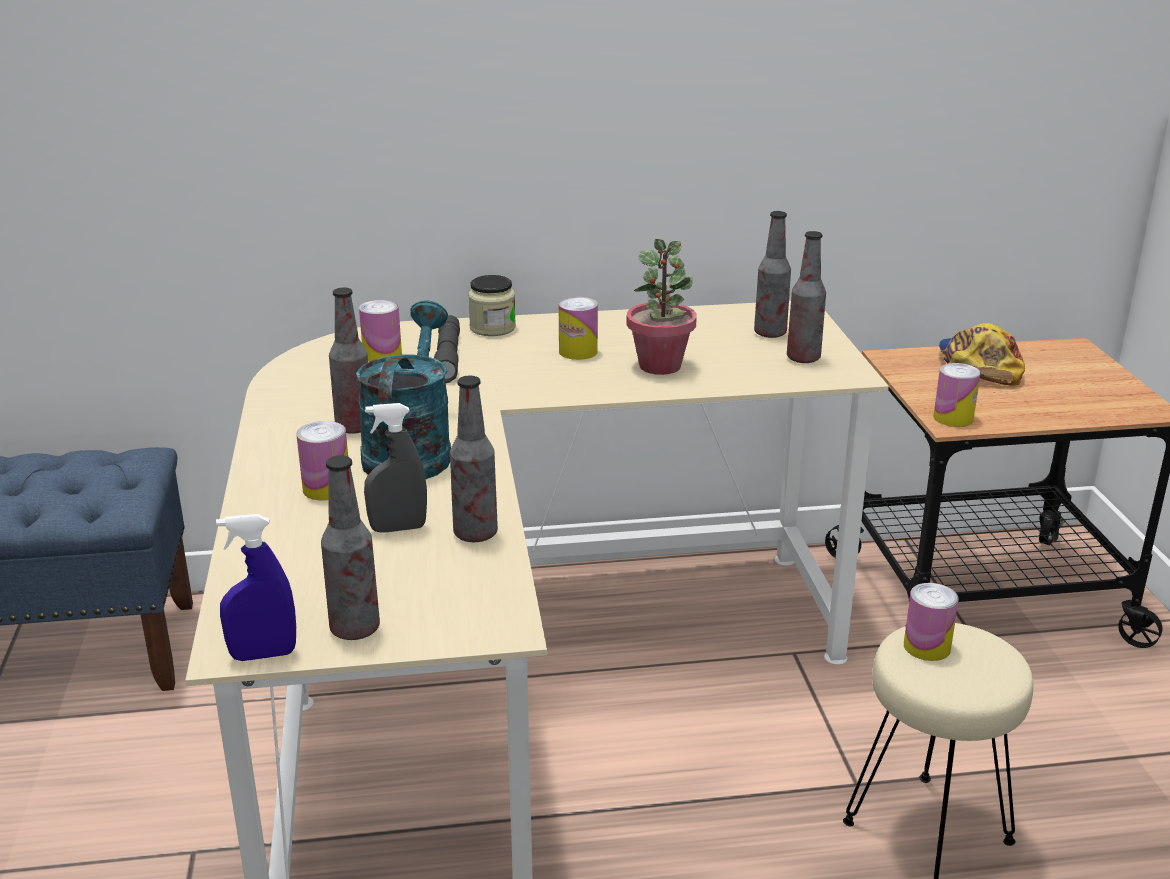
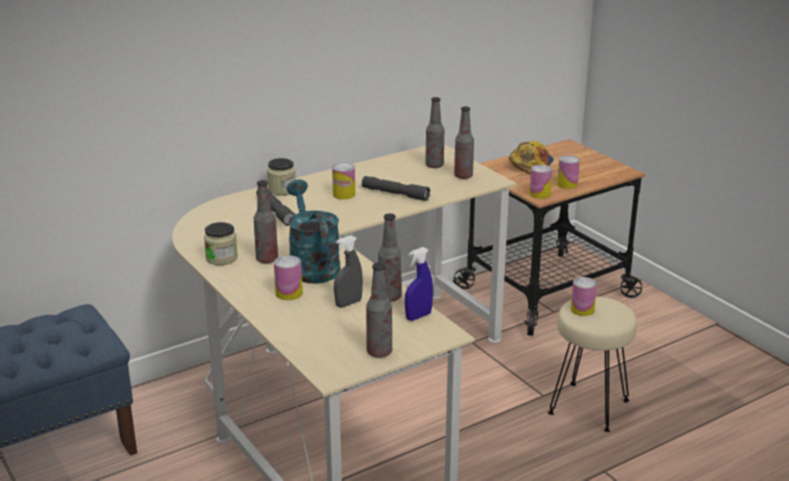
camera: 25 degrees left, 0 degrees up
blue spray bottle [216,514,296,661] -> blue spray bottle moved to [405,247,433,321]
can [359,300,402,362] -> can moved to [557,155,580,189]
potted plant [626,239,697,375] -> grey flashlight [362,176,430,201]
cap [939,323,1025,386] -> cap turned 45 degrees clockwise [509,141,554,174]
none -> jar [204,222,238,265]

